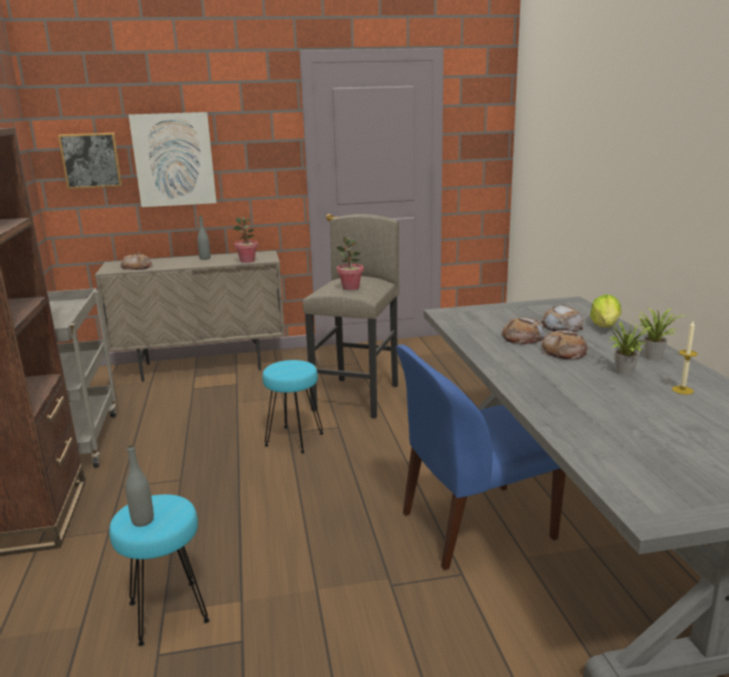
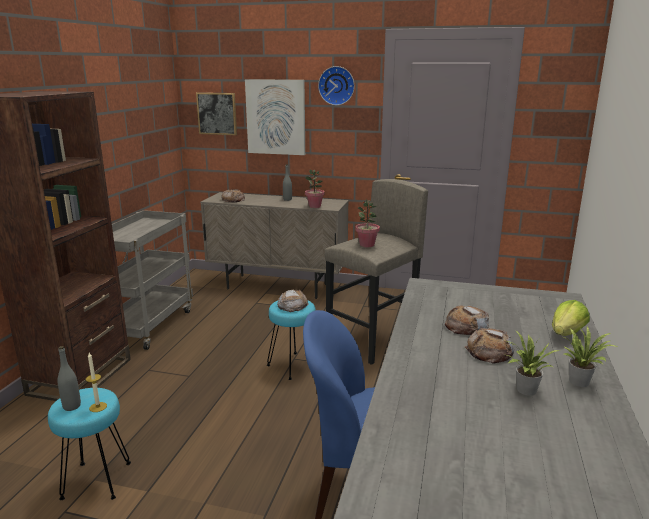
camera: 25 degrees right, 0 degrees up
bread [541,305,583,332] -> bread moved to [277,290,309,312]
candle [672,321,698,394] -> candle moved to [86,353,107,412]
none -> wall clock [318,66,355,105]

